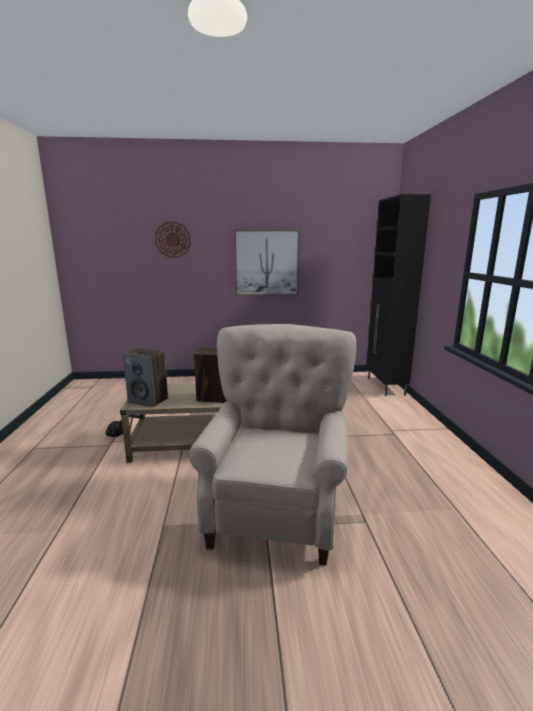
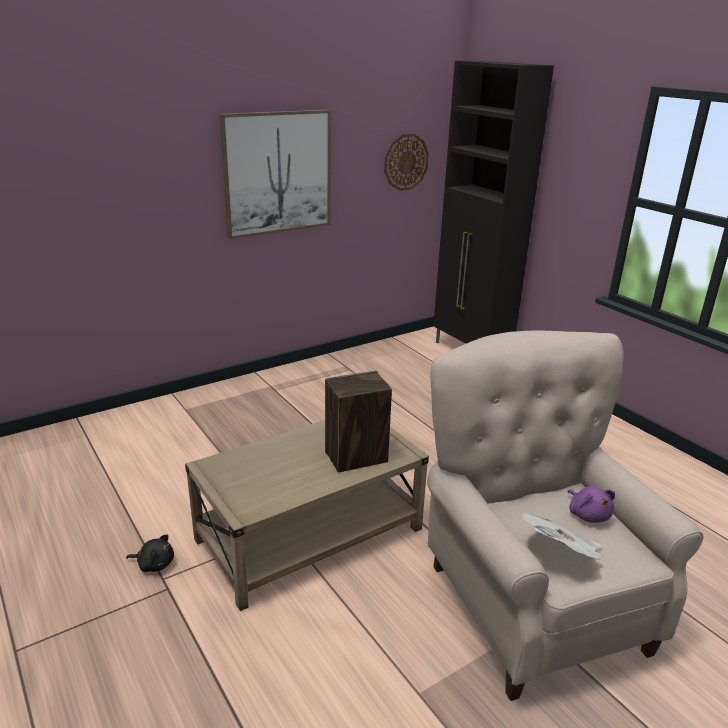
camera: 30 degrees left, 10 degrees up
speaker [123,348,168,407] -> none
wall clock [155,222,191,258] -> wall clock moved to [384,134,429,191]
none -> newspaper [522,512,602,560]
none -> purple plush toy [568,486,615,523]

